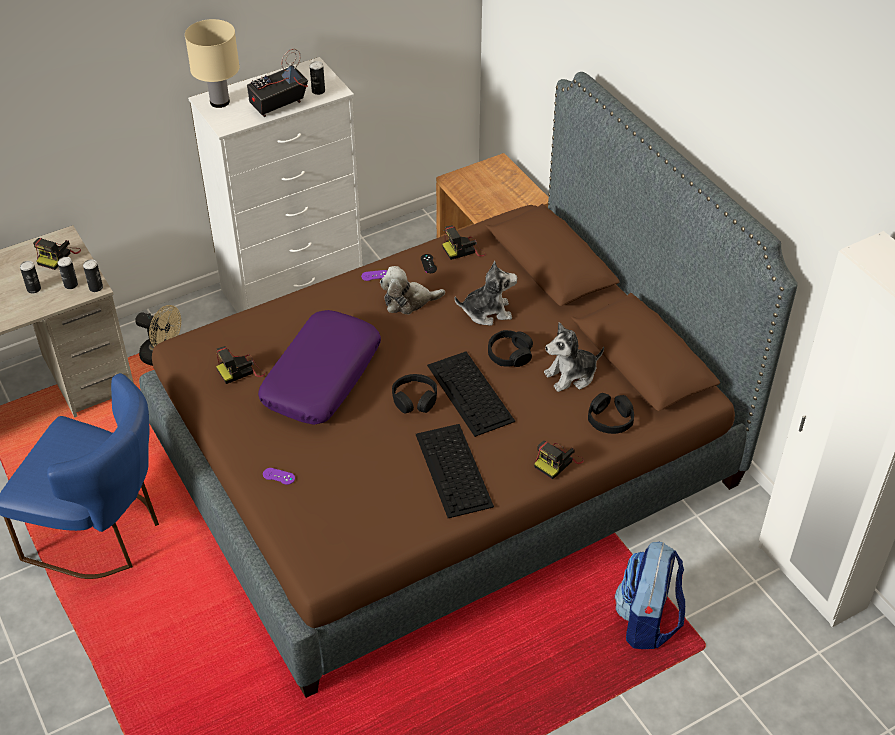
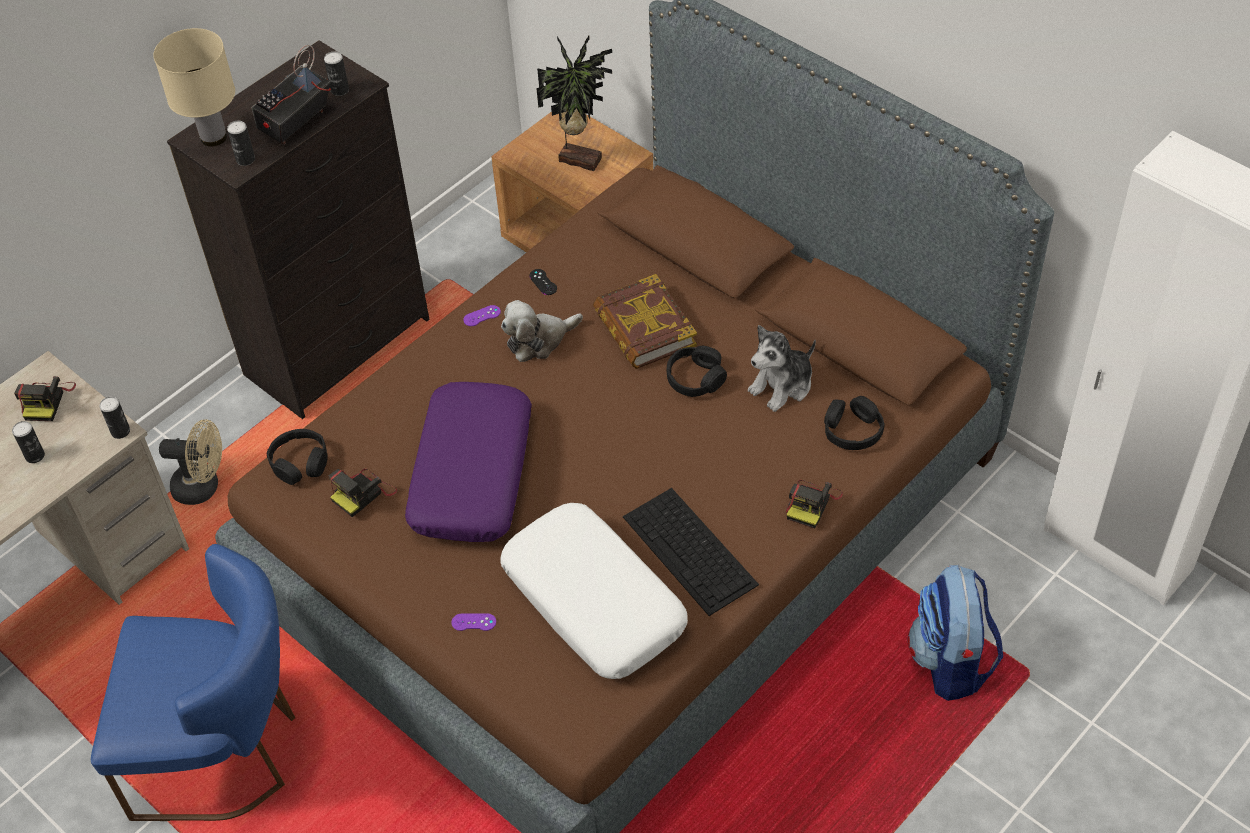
camera: 15 degrees left, 5 degrees up
can [58,257,78,289] -> can moved to [227,121,255,166]
white dresser [188,57,362,313] -> black dresser [167,40,430,419]
black headphones [392,374,437,413] -> black headphones moved to [267,429,328,485]
keyboard [427,352,515,437] -> none
camera [442,225,486,260] -> none
plush toy [455,261,517,326] -> book [593,274,697,369]
none -> white pillow [500,503,688,679]
none -> potted plant [536,36,612,171]

